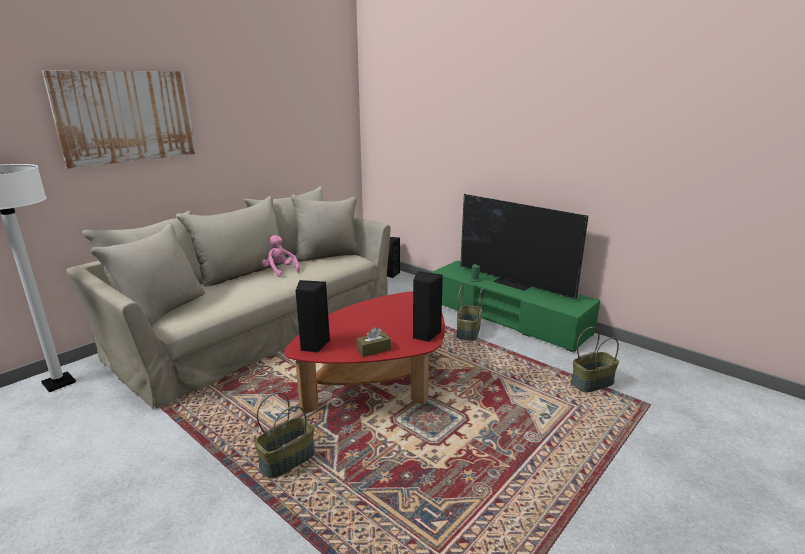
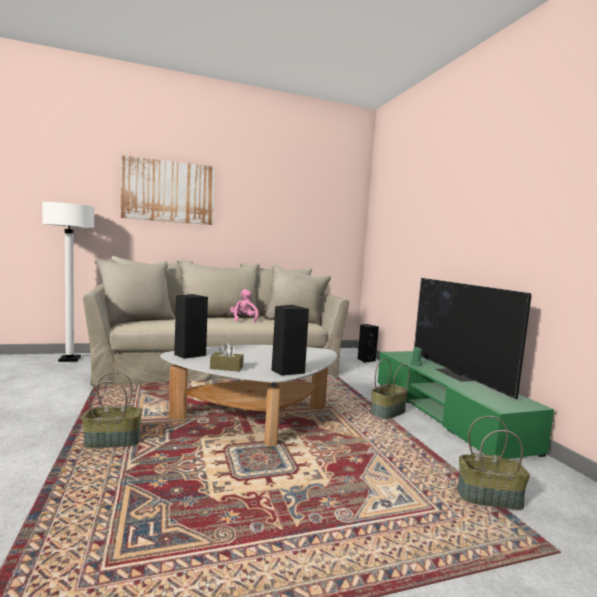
camera: 30 degrees right, 15 degrees down
red coffee table [284,291,445,413] -> white coffee table [160,345,337,447]

